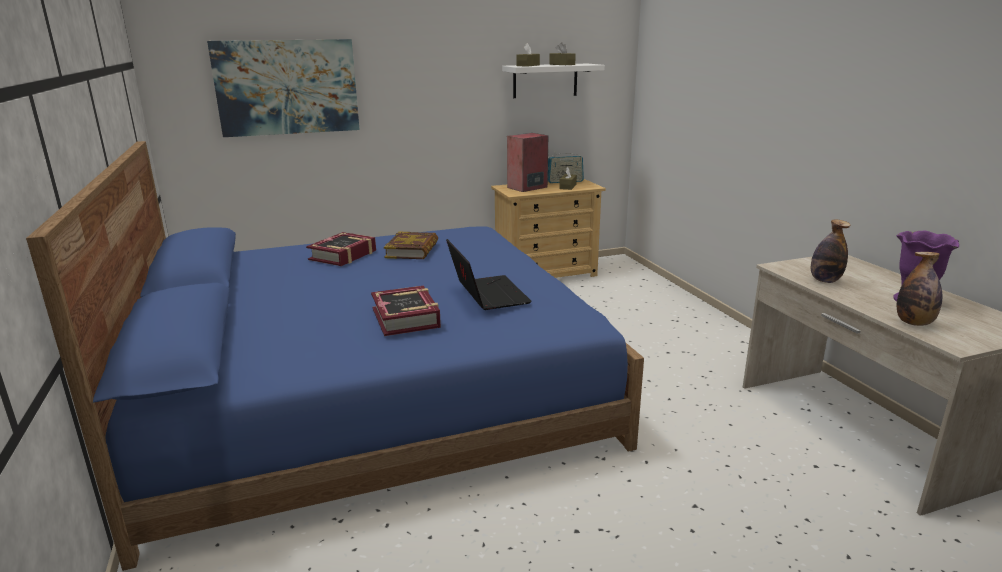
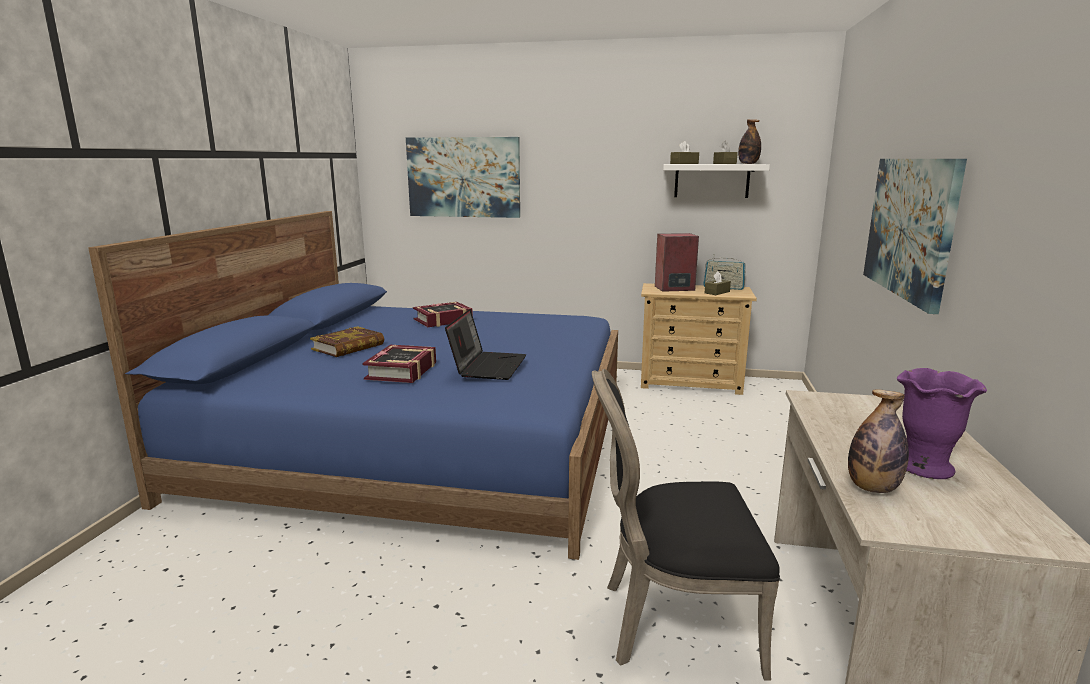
camera: 30 degrees right, 5 degrees down
book [384,232,438,259] -> book moved to [310,326,384,357]
bottle [811,219,850,283] -> bottle moved to [738,119,761,164]
none -> black chair [592,369,780,681]
none -> picture [863,159,967,314]

